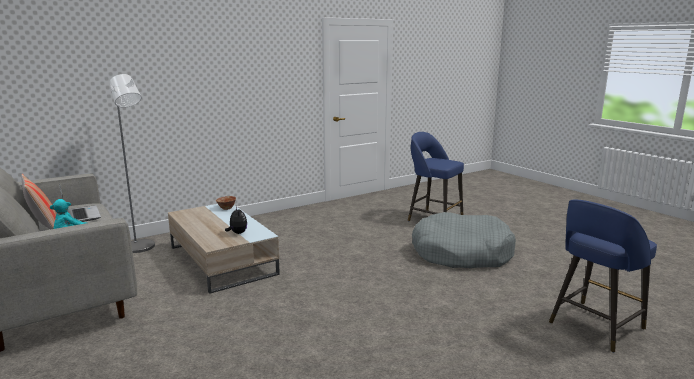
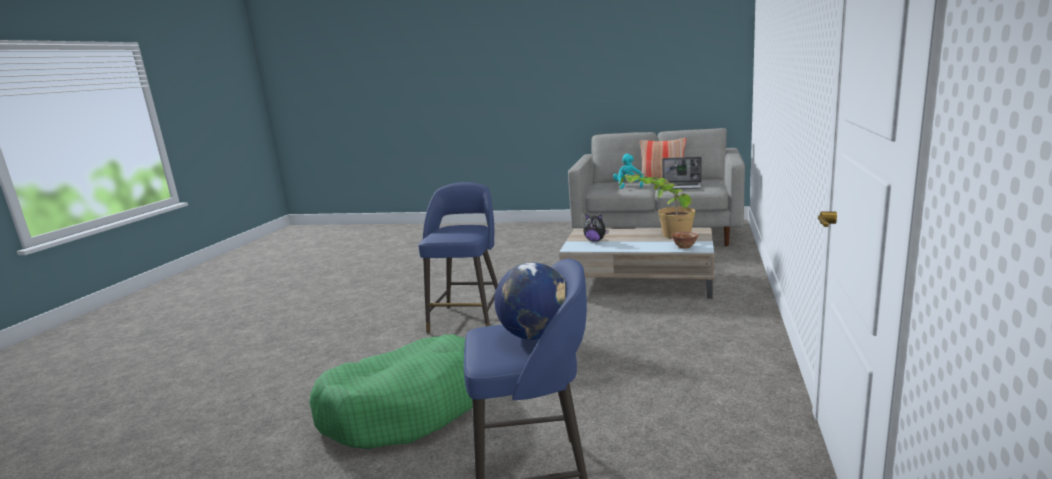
camera: 140 degrees right, 0 degrees up
grey floor lamp [109,74,155,253] -> none
grey dog bed [412,212,516,268] -> green dog bed [309,334,473,449]
blue stool [549,200,657,352] -> blue stool moved to [419,182,498,334]
none -> globe [494,263,565,340]
none -> potted plant [620,174,695,239]

